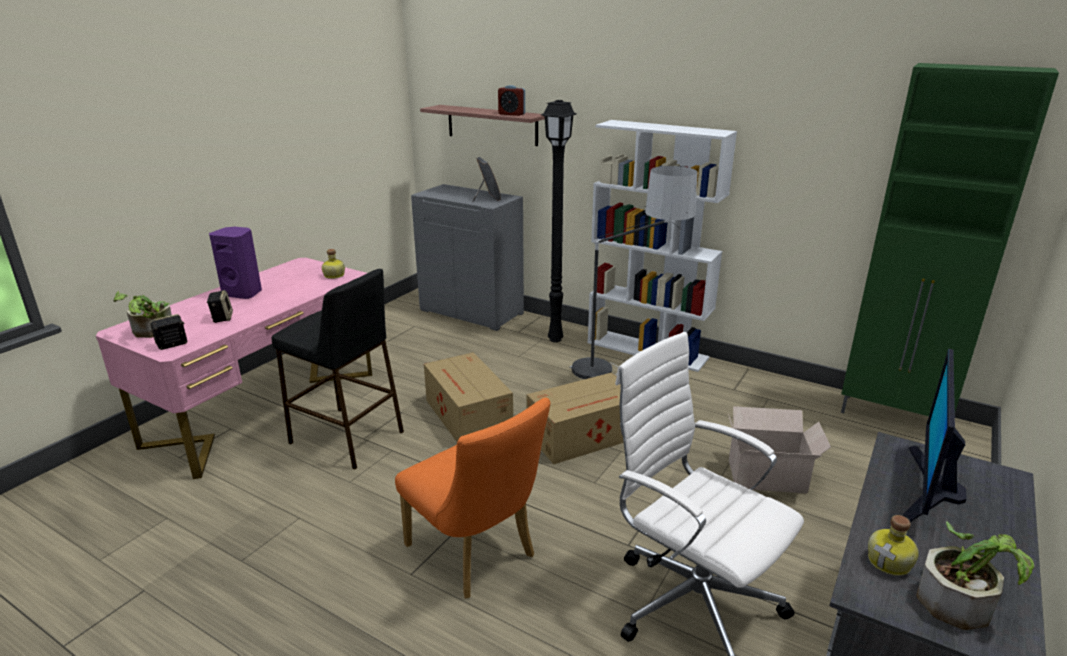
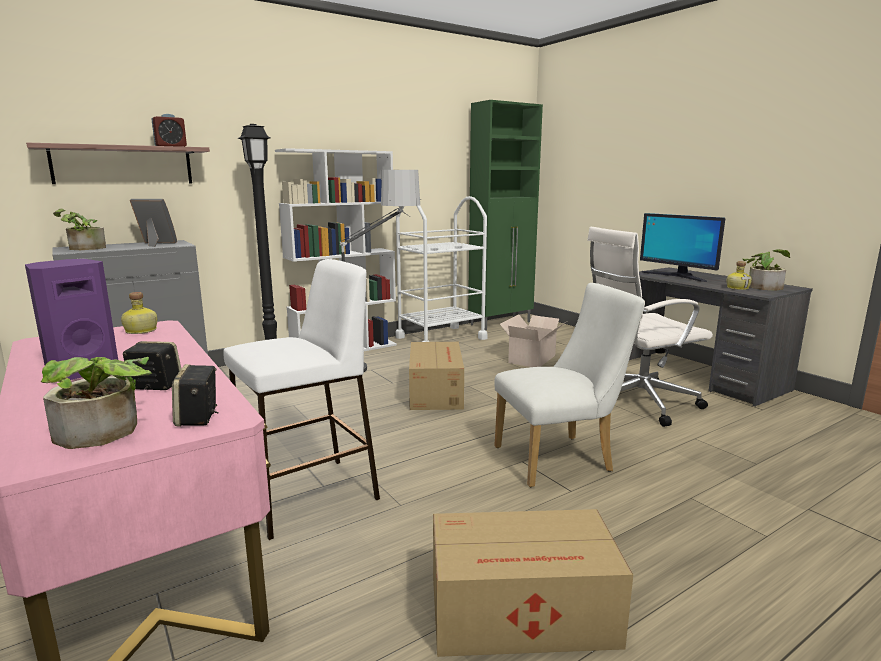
camera: 65 degrees left, 10 degrees down
black stool [272,269,404,470] -> white stool [223,259,380,540]
orange chair [395,398,550,599] -> white chair [494,283,645,487]
cardboard box [424,352,513,441] -> cardboard box moved to [433,509,633,657]
none -> potted plant [53,209,106,250]
none -> white cart [395,196,488,342]

